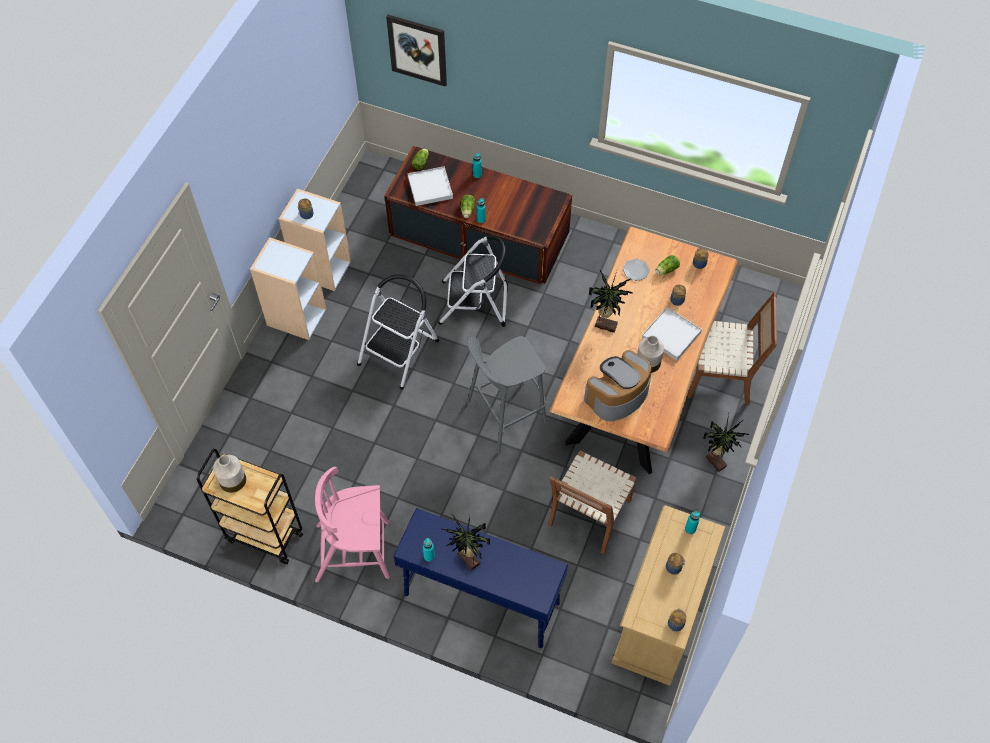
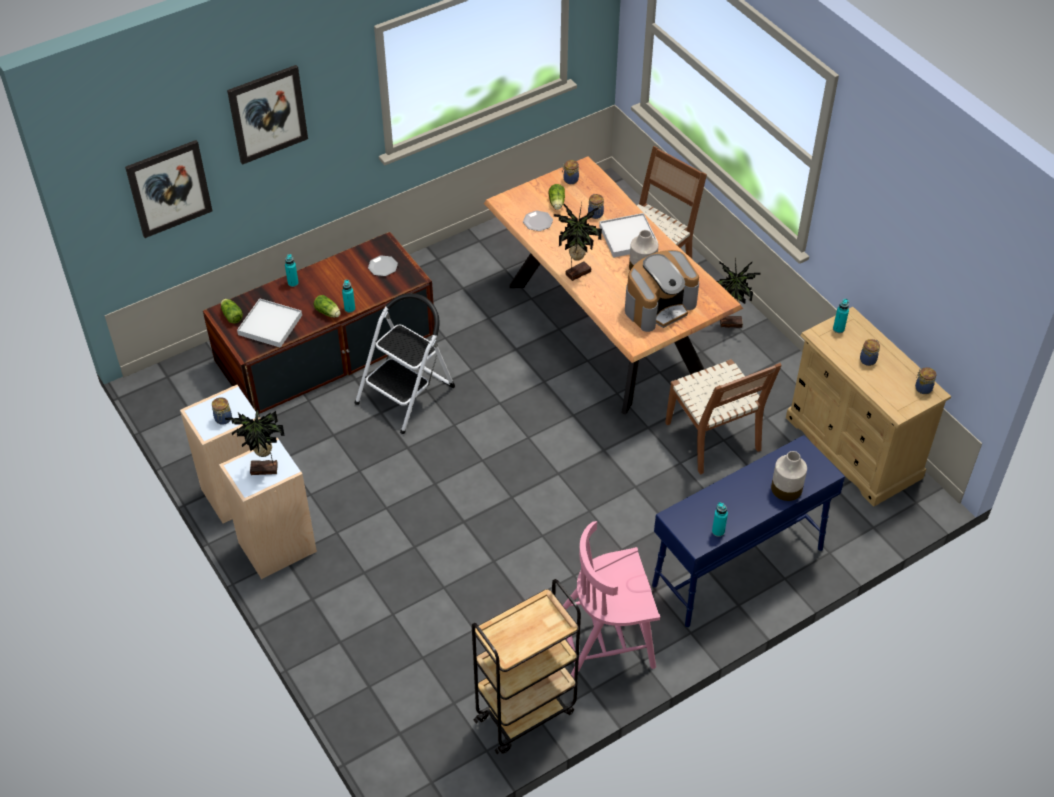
camera: 55 degrees left, 10 degrees down
beige vase [213,455,246,493] -> beige vase moved to [771,451,807,501]
pink chair [315,467,390,582] -> pink chair turned 45 degrees clockwise [563,521,660,678]
step ladder [357,274,439,389] -> none
potted plant [441,513,490,571] -> potted plant moved to [225,406,285,475]
grey stool [467,336,547,454] -> none
coffee machine [584,350,652,421] -> coffee machine turned 120 degrees counterclockwise [625,250,699,332]
none -> picture [227,65,308,165]
none -> plate [368,255,398,276]

